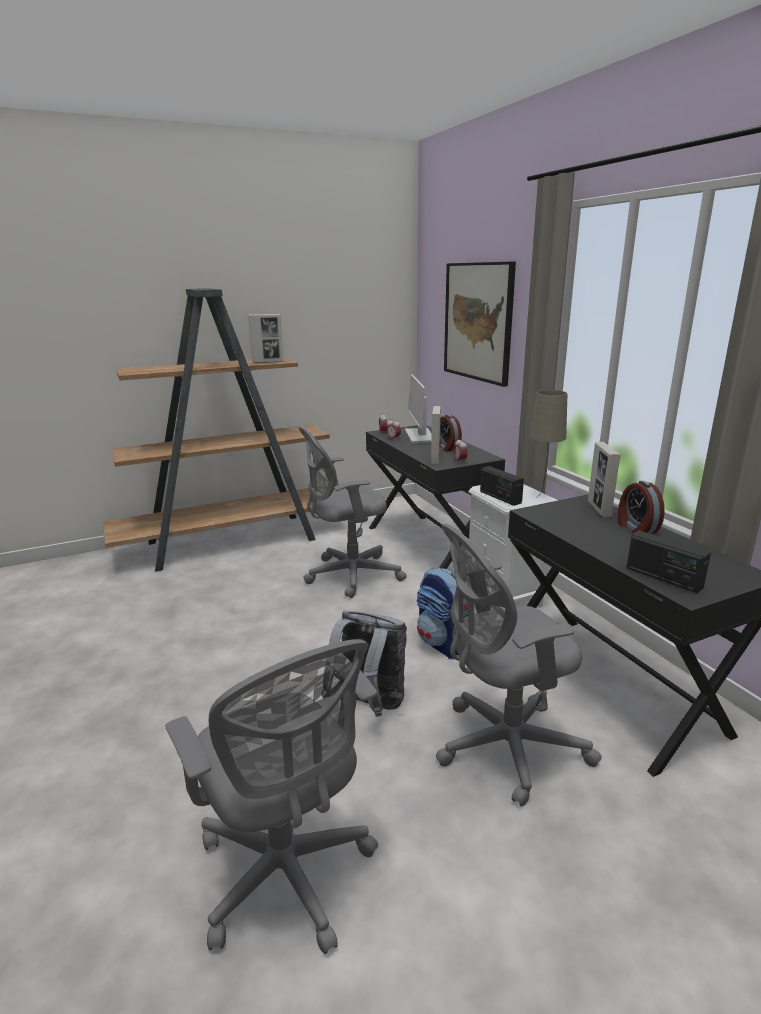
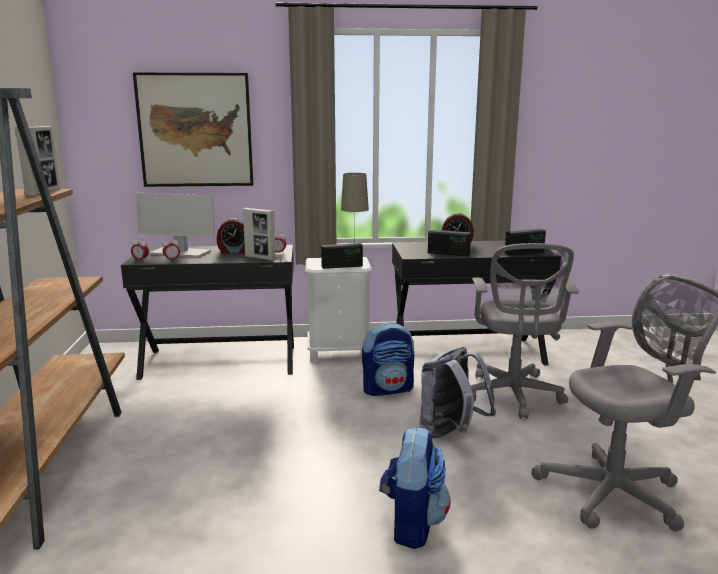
camera: 70 degrees left, 5 degrees down
grey office chair [299,426,407,598] -> none
picture frame [588,442,621,517] -> none
none -> backpack [379,427,451,549]
none -> radio [428,230,471,256]

